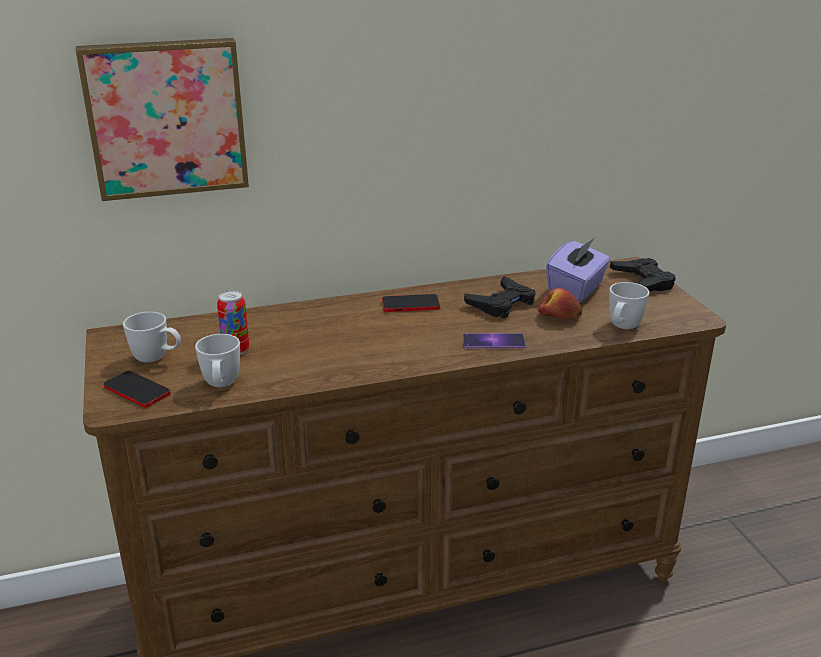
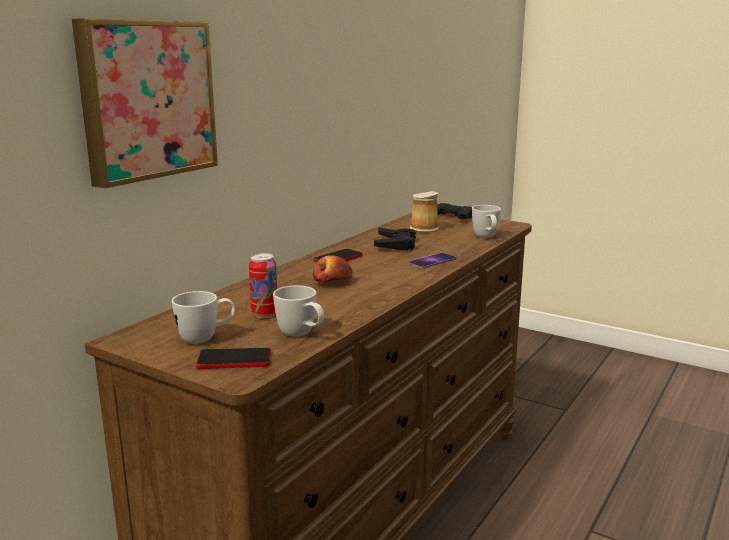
camera: 40 degrees left, 10 degrees down
apple [538,288,582,320] -> apple moved to [313,255,352,283]
purple tissue box [546,237,610,302] -> mug [410,191,439,233]

